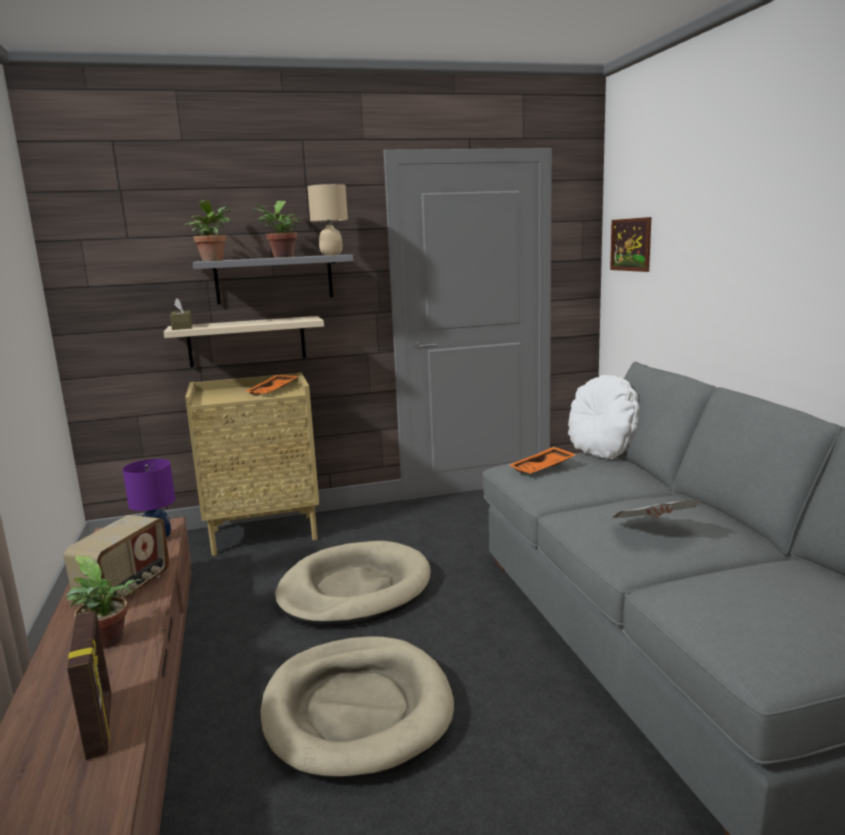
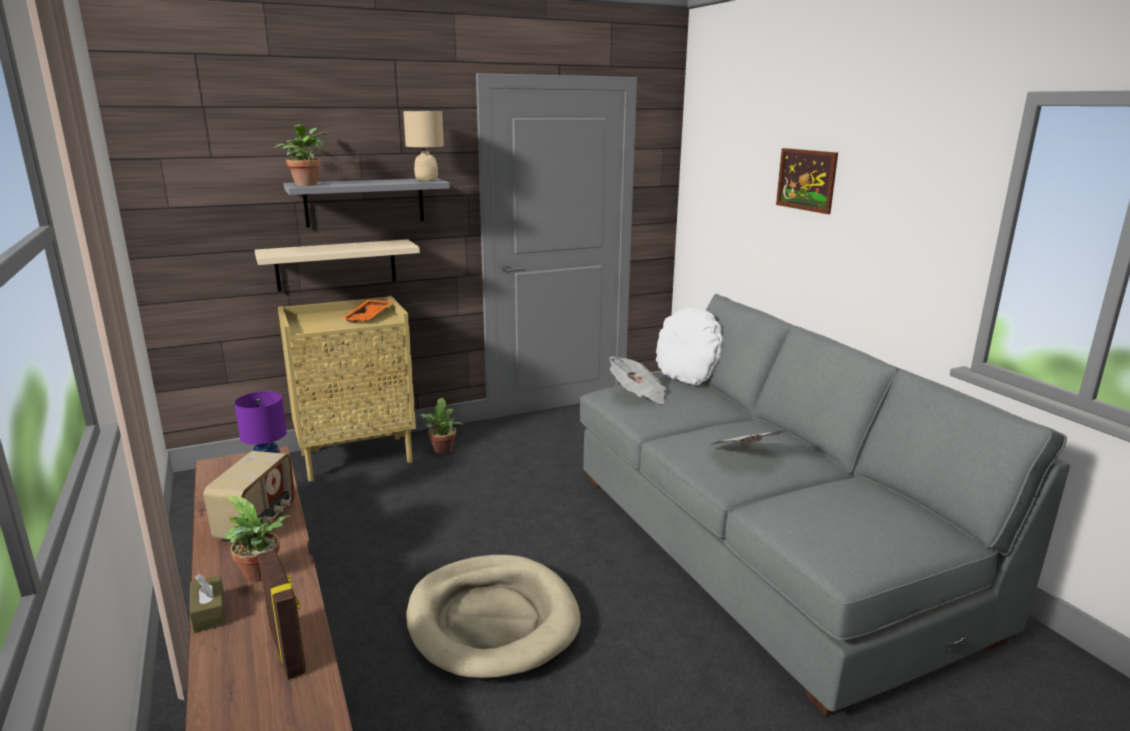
camera: 10 degrees left, 5 degrees up
brown tissue box [170,298,193,330] -> brown tissue box moved to [190,574,226,633]
potted plant [252,201,302,258] -> potted plant moved to [418,398,464,454]
beige dog bed [275,541,431,626] -> none
orange tray [509,447,577,474] -> newspaper [609,356,666,404]
picture [610,217,651,272] -> picture moved to [776,148,838,214]

